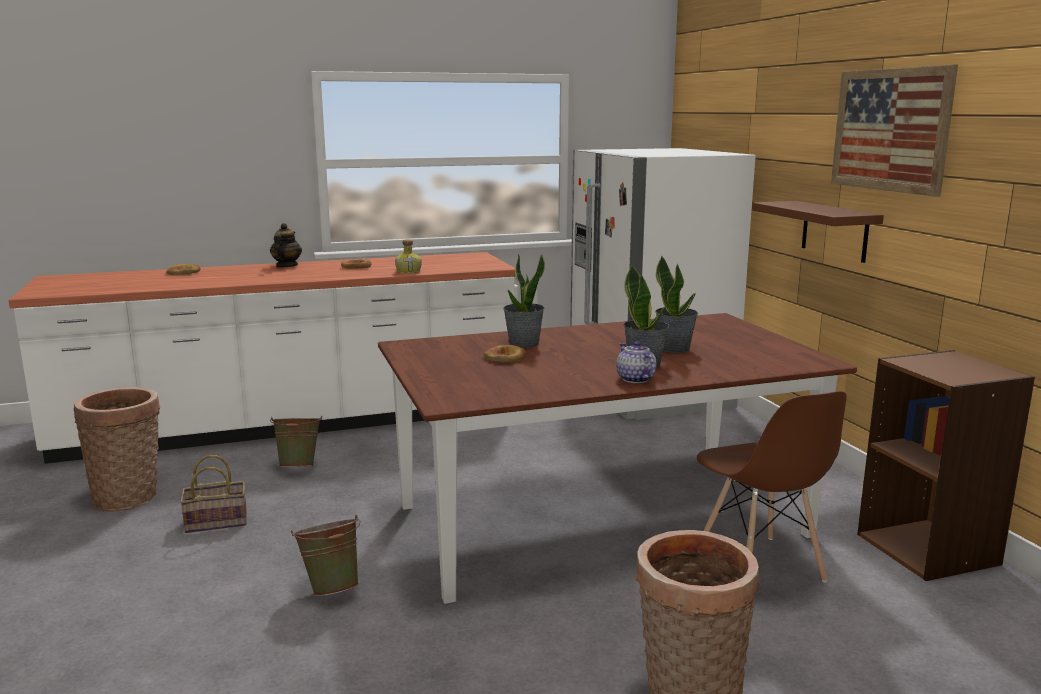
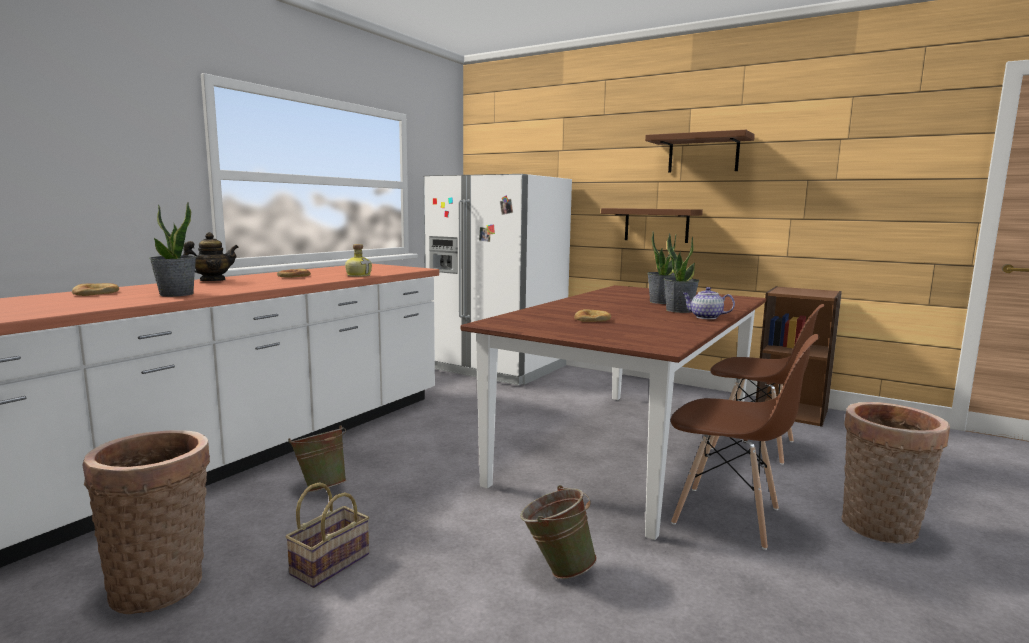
camera: 40 degrees left, 5 degrees down
teapot [270,223,302,268] -> teapot turned 90 degrees clockwise [183,232,239,281]
potted plant [503,254,545,348] -> potted plant moved to [149,202,197,297]
picture [831,64,958,197] -> brown shelf [645,130,755,173]
none -> brown chair [671,334,820,550]

